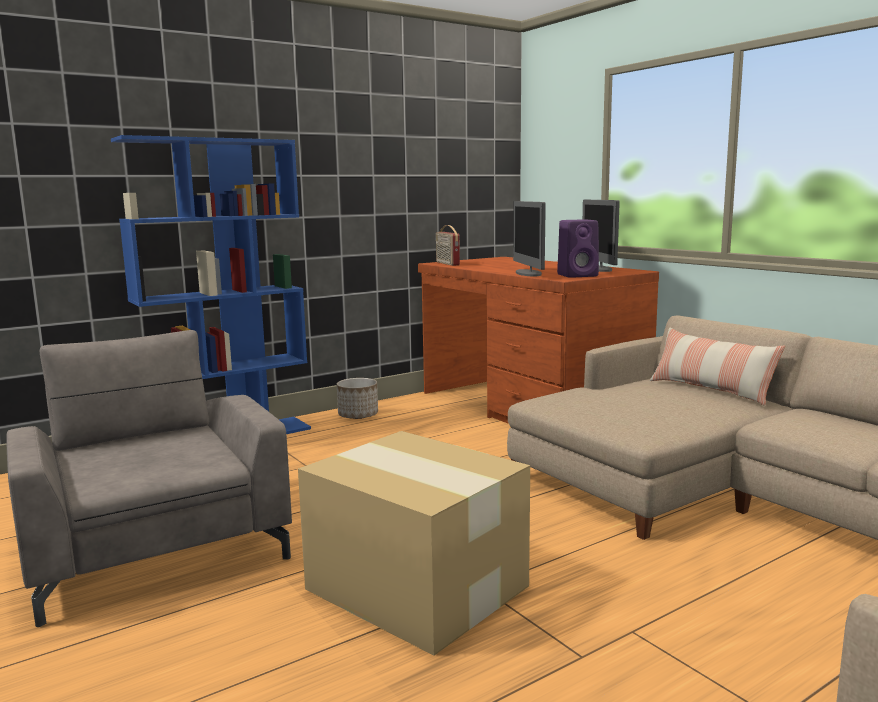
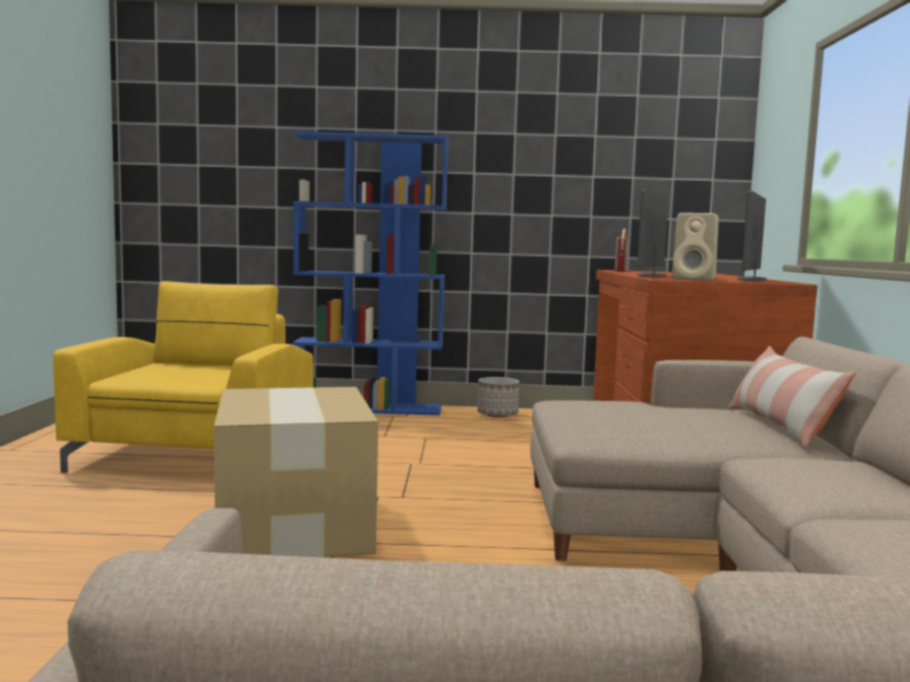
camera: 35 degrees right, 5 degrees down
grey armchair [6,330,292,627] -> yellow armchair [53,281,313,473]
purple speaker [557,219,599,278] -> beige speaker [672,213,719,281]

